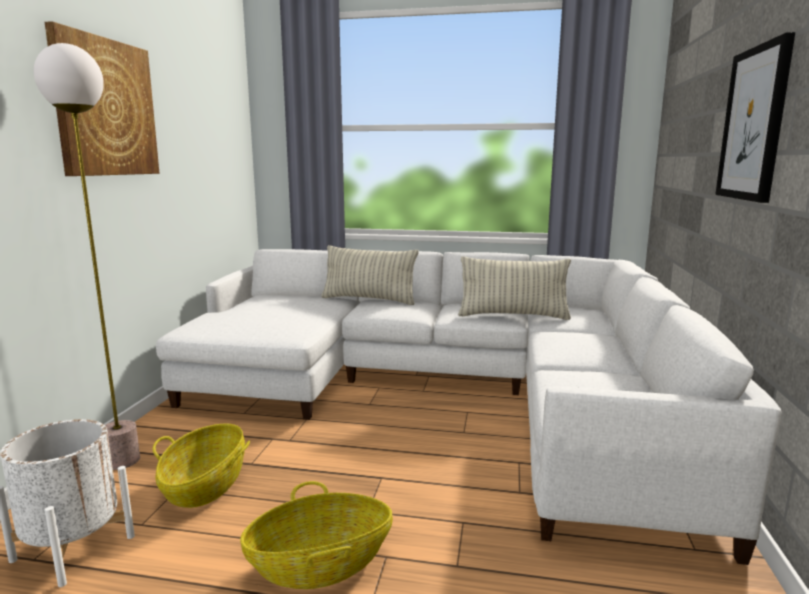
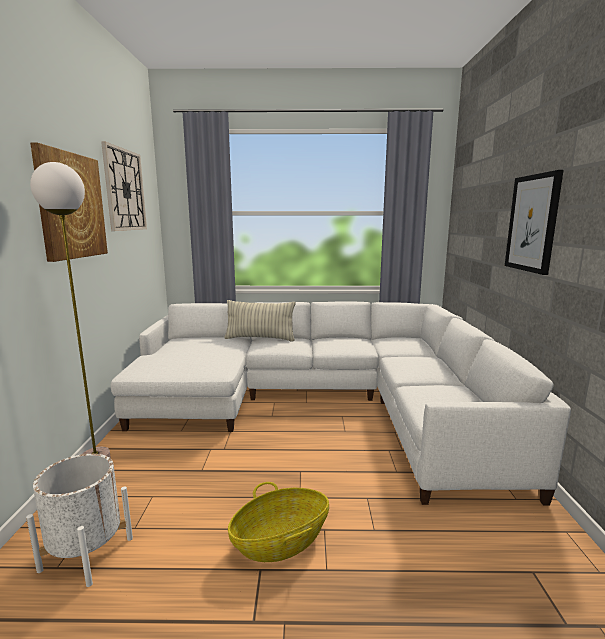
camera: 10 degrees left, 0 degrees up
basket [153,424,250,508] -> none
pillow [458,256,571,320] -> none
none -> wall clock [101,141,147,231]

